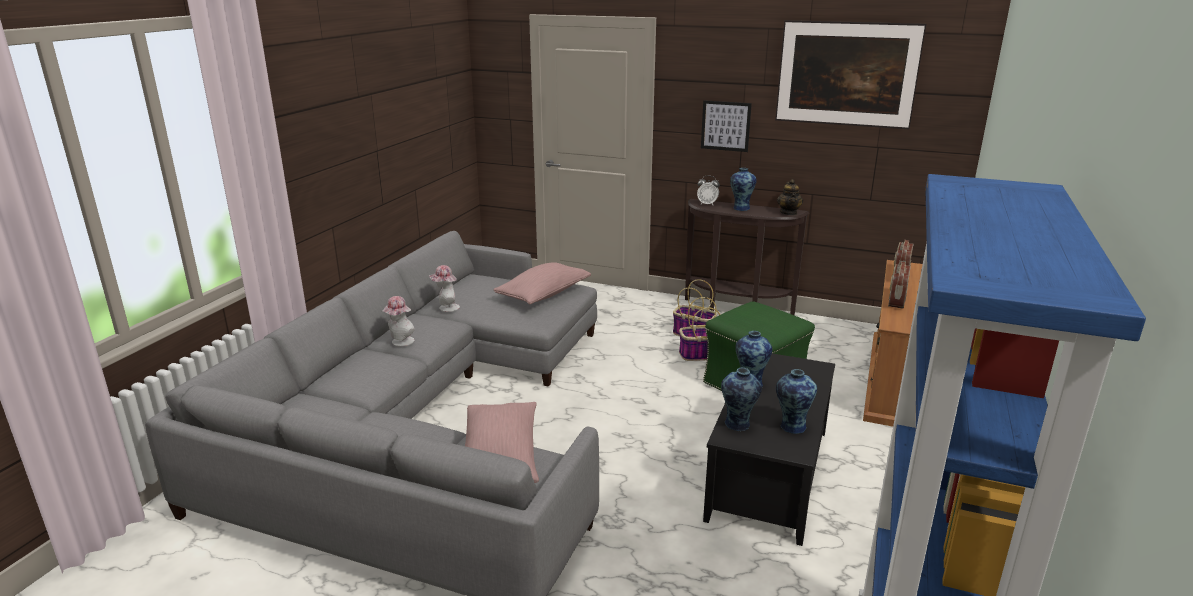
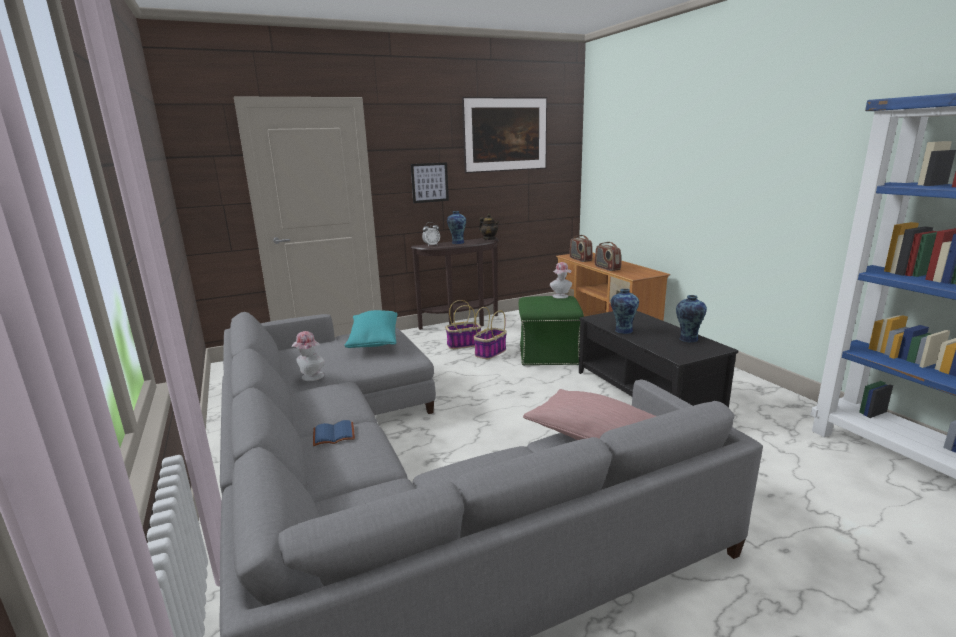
camera: 45 degrees left, 5 degrees down
hat [383,296,415,347] -> hat moved to [550,262,572,299]
pink pillow [493,262,591,304] -> turquoise pillow [344,310,397,348]
vase [721,368,762,432] -> none
none -> blue book [313,420,355,446]

